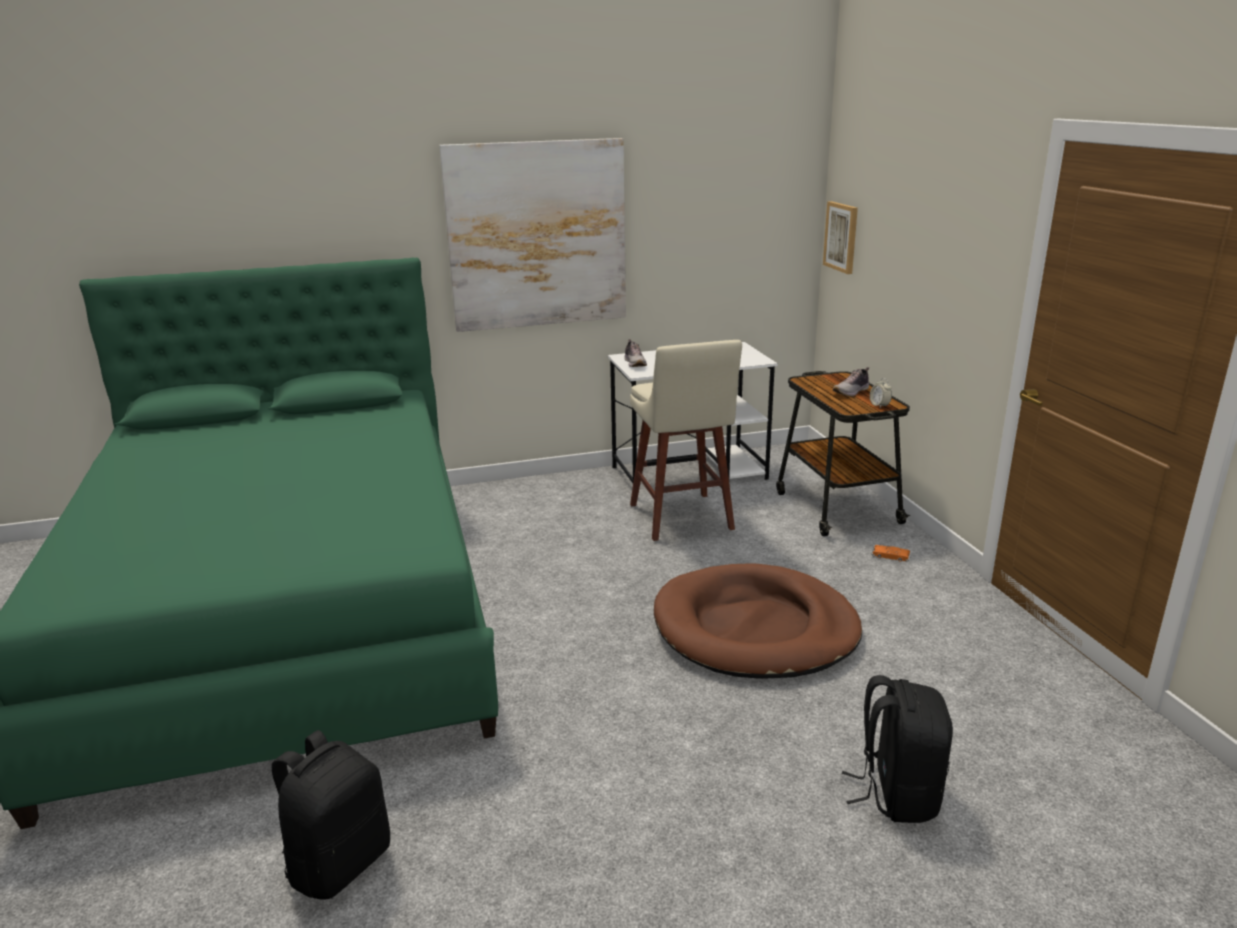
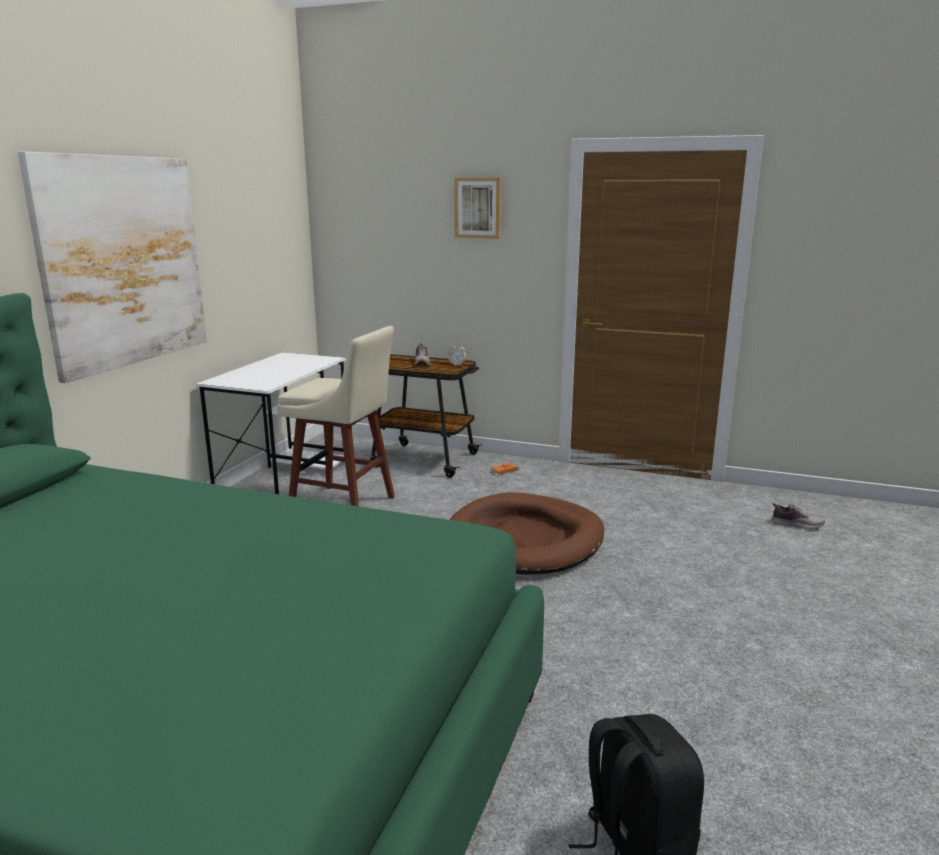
camera: 55 degrees left, 5 degrees down
shoe [624,339,647,367] -> shoe moved to [772,503,825,530]
picture [823,201,858,274] -> picture moved to [454,178,501,239]
black backpack [842,675,953,823] -> none

